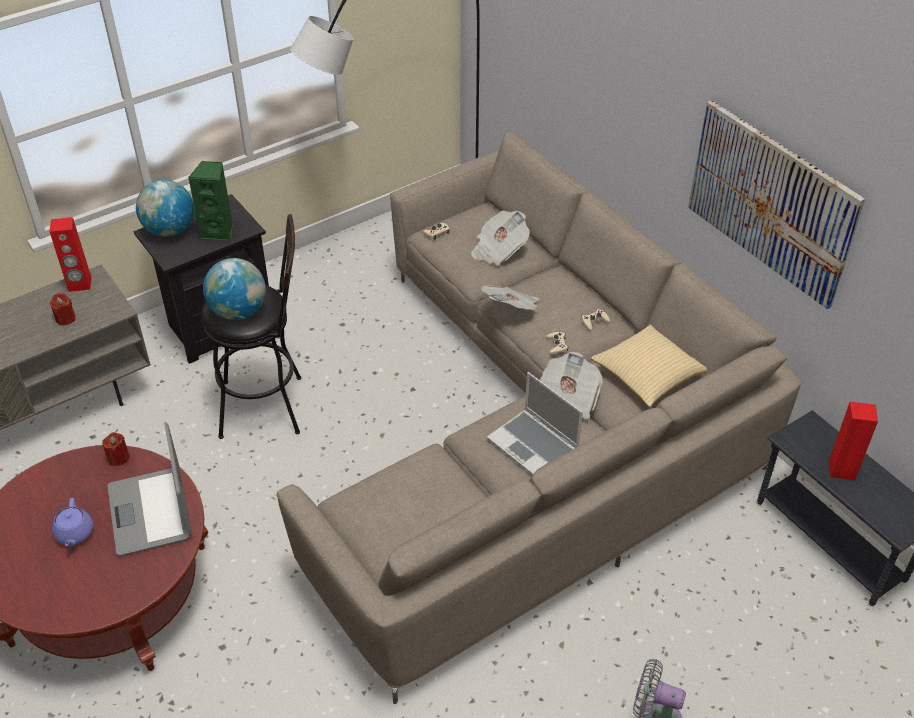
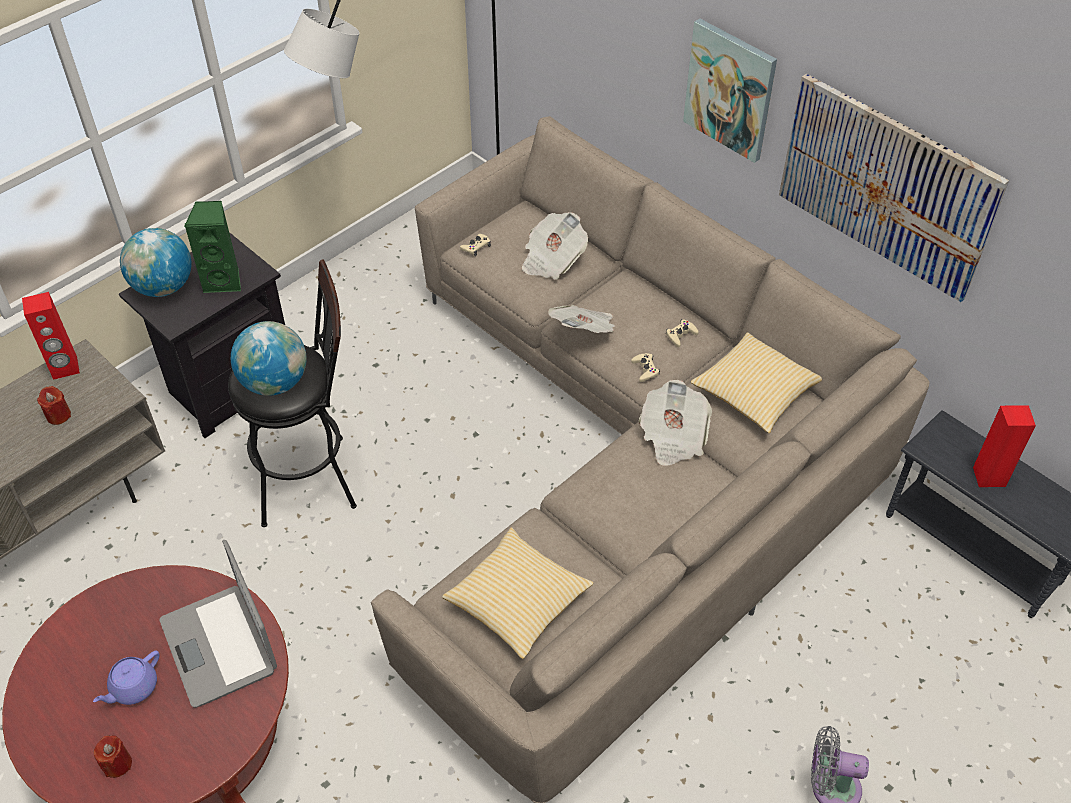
camera: 10 degrees left, 5 degrees up
purple teapot [52,498,93,547] -> purple teapot turned 60 degrees clockwise [93,651,160,705]
red candle [102,432,130,466] -> red candle moved to [94,735,132,778]
laptop [487,372,583,475] -> none
none -> pillow [442,527,593,659]
none -> picture [683,19,777,163]

